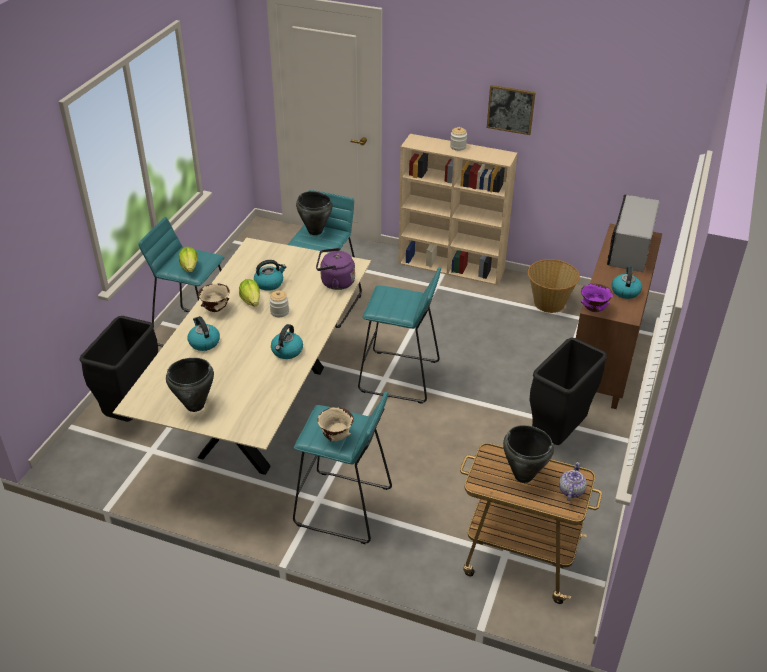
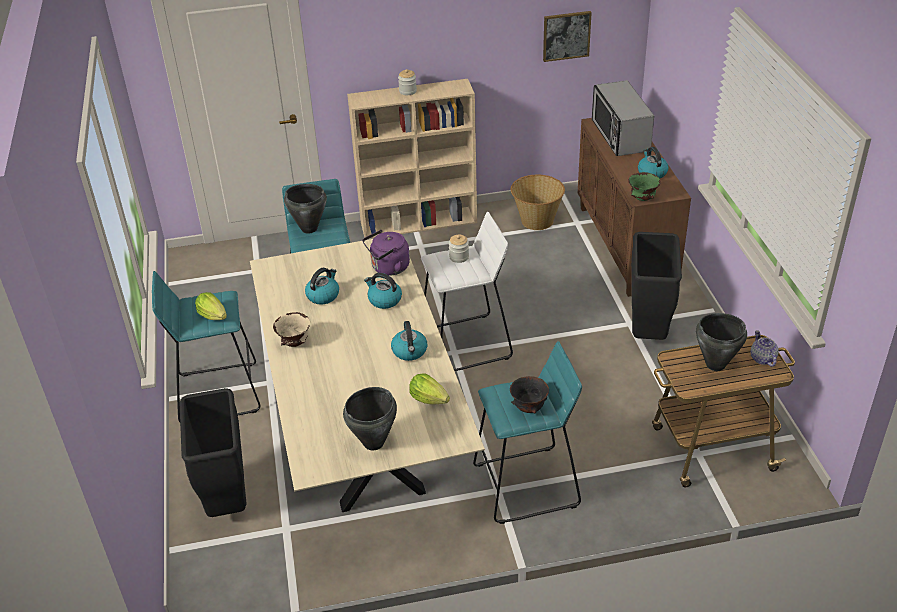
camera: 30 degrees left, 0 degrees up
kettle [187,316,220,351] -> kettle moved to [364,273,402,309]
lettuce [239,279,260,307] -> lettuce moved to [409,373,450,405]
jar [269,291,289,317] -> jar moved to [449,235,469,263]
beige bowl [318,407,354,441] -> black bowl [510,376,549,413]
turquoise stool [358,267,441,404] -> white stool [421,212,513,371]
picture [487,85,536,135] -> picture moved to [543,11,592,62]
purple bowl [580,284,613,312] -> green bowl [628,172,661,201]

